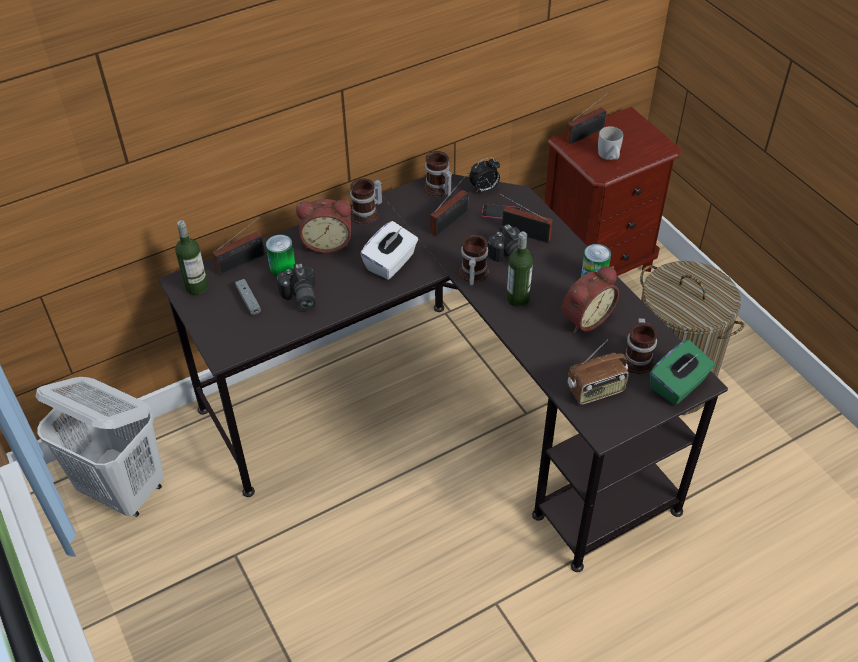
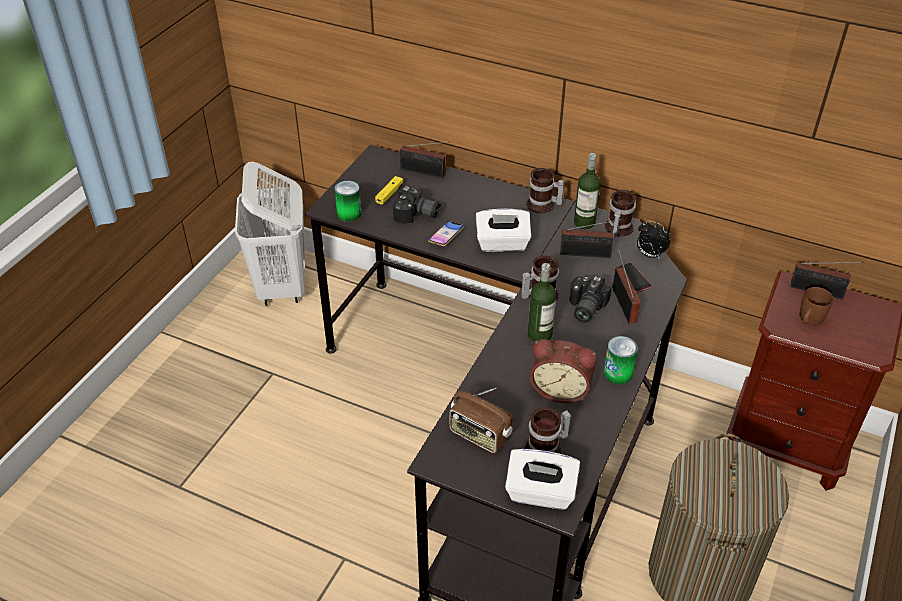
camera: 55 degrees right, 5 degrees down
bottle [175,220,208,295] -> bottle moved to [574,153,601,229]
grey game controller [235,279,261,315] -> yellow game controller [375,176,403,205]
can [266,235,295,277] -> can moved to [335,181,361,222]
camera [276,263,316,310] -> camera turned 105 degrees counterclockwise [393,186,441,224]
alarm clock [296,199,351,253] -> none
white mug [598,127,623,160] -> brown mug [800,287,833,326]
green tissue box [650,340,715,405] -> white tissue box [505,449,580,510]
none -> phone [428,221,464,246]

